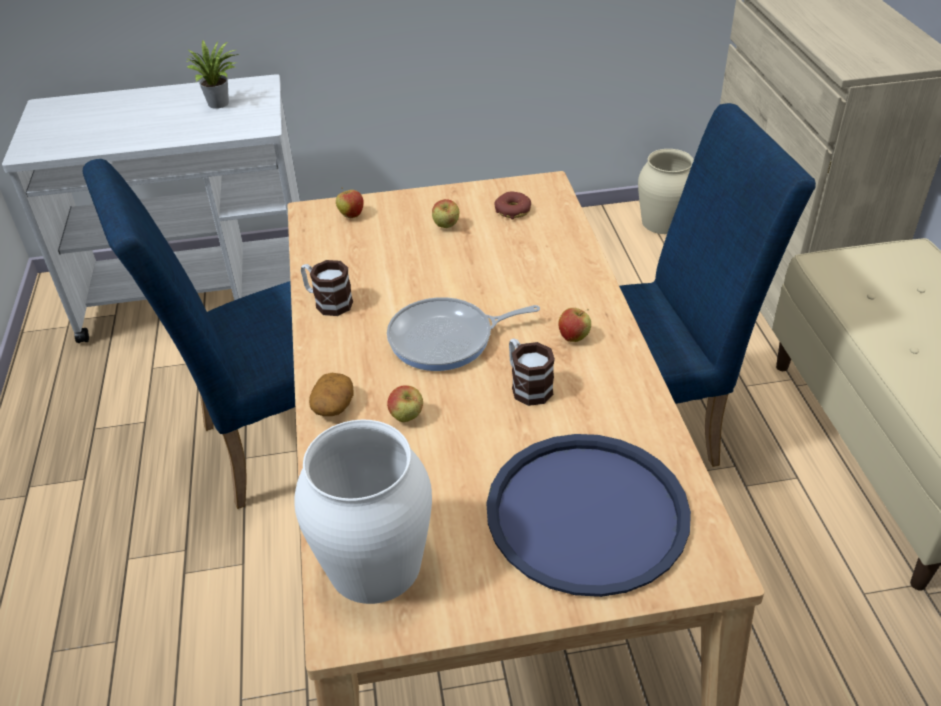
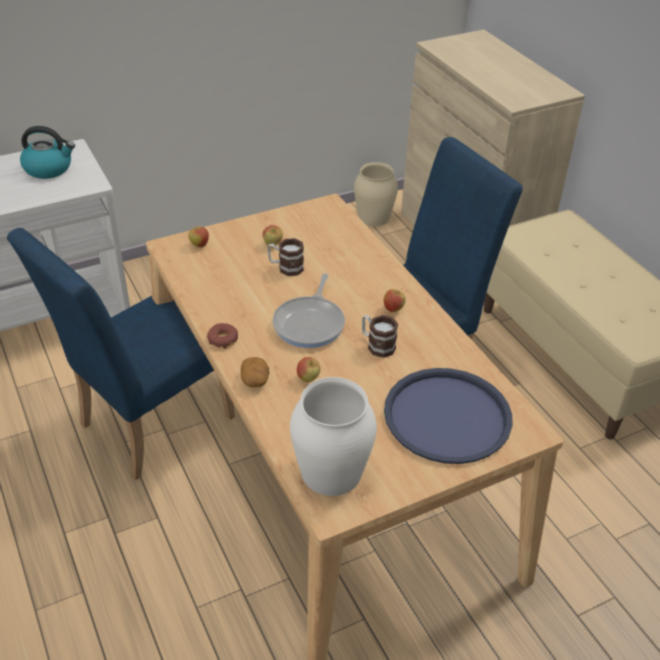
camera: 20 degrees left, 0 degrees up
potted plant [186,40,239,109] -> kettle [20,126,75,179]
mug [301,260,353,316] -> mug moved to [267,238,304,276]
frying pan [387,297,540,371] -> frying pan turned 45 degrees counterclockwise [273,274,345,348]
donut [494,192,531,219] -> donut moved to [207,323,238,349]

